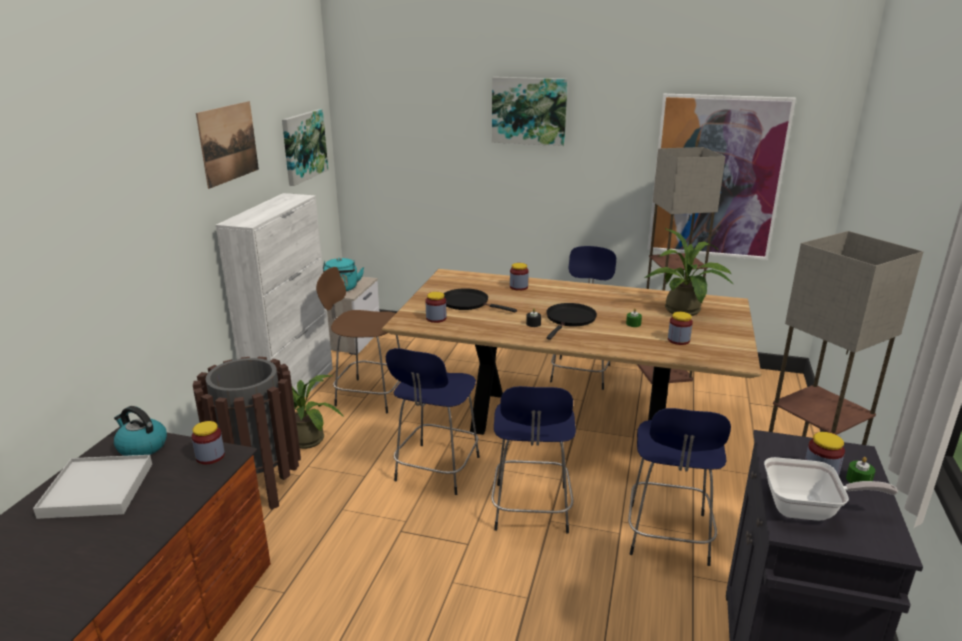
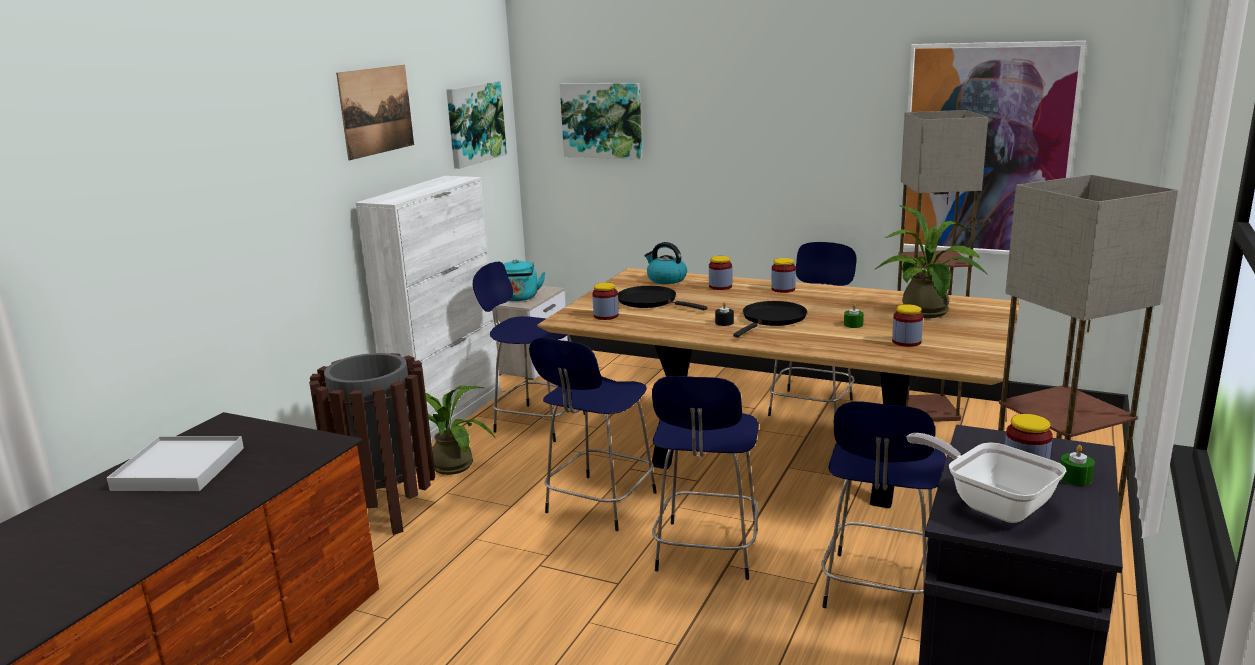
camera: 10 degrees right, 5 degrees down
kettle [114,406,167,456] -> kettle moved to [644,242,687,284]
jar [191,421,225,464] -> jar moved to [771,258,796,293]
brown stool [316,267,400,413] -> blue stool [473,261,585,442]
picture [492,77,568,146] -> picture moved to [560,83,642,159]
frying pan [764,457,898,521] -> frying pan turned 150 degrees counterclockwise [906,433,1066,523]

